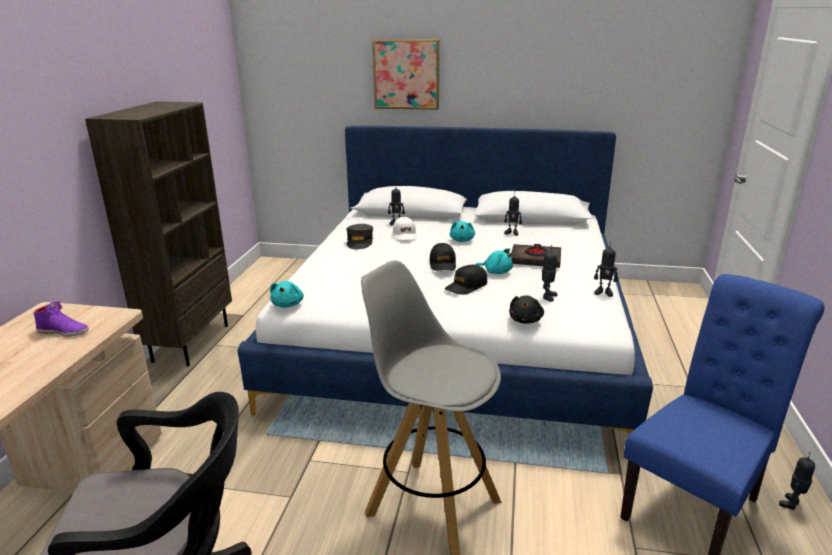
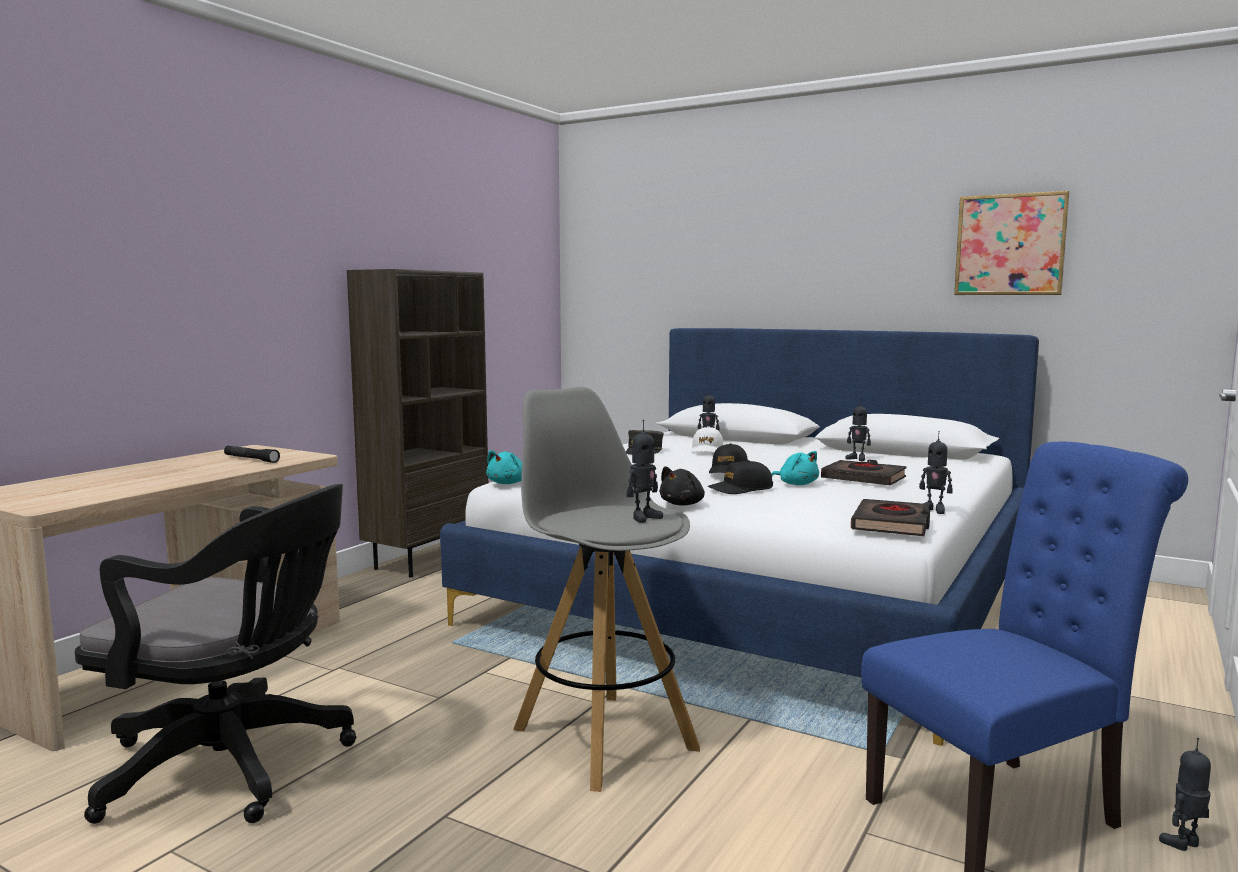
camera: 20 degrees right, 15 degrees down
purple shoe [33,301,89,337] -> black flashlight [224,446,280,463]
picture [372,39,439,110] -> picture moved to [954,191,1070,295]
turquoise plush toy [450,221,475,242] -> none
black plush toy [509,295,544,324] -> black plush toy moved to [659,466,705,506]
toy robot [542,245,557,302] -> toy robot moved to [626,420,663,523]
none -> black book [851,499,930,536]

